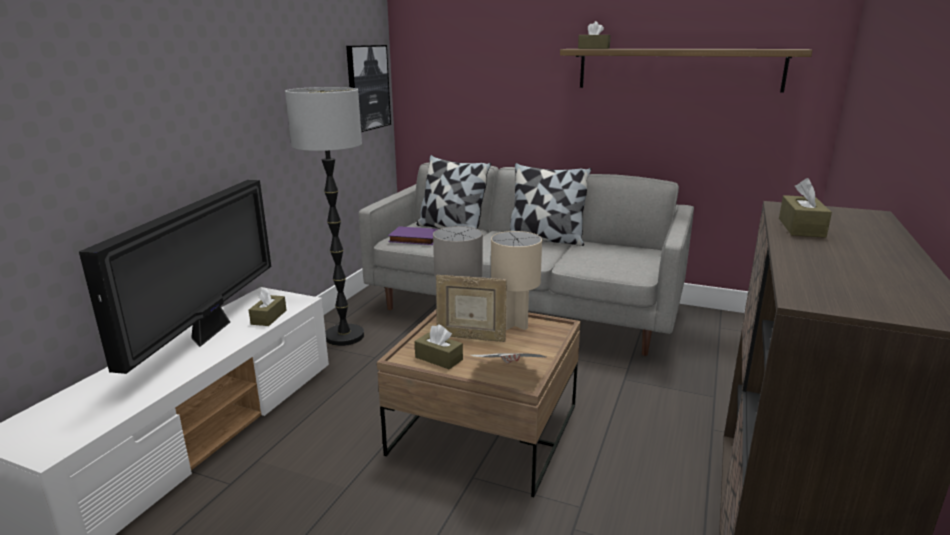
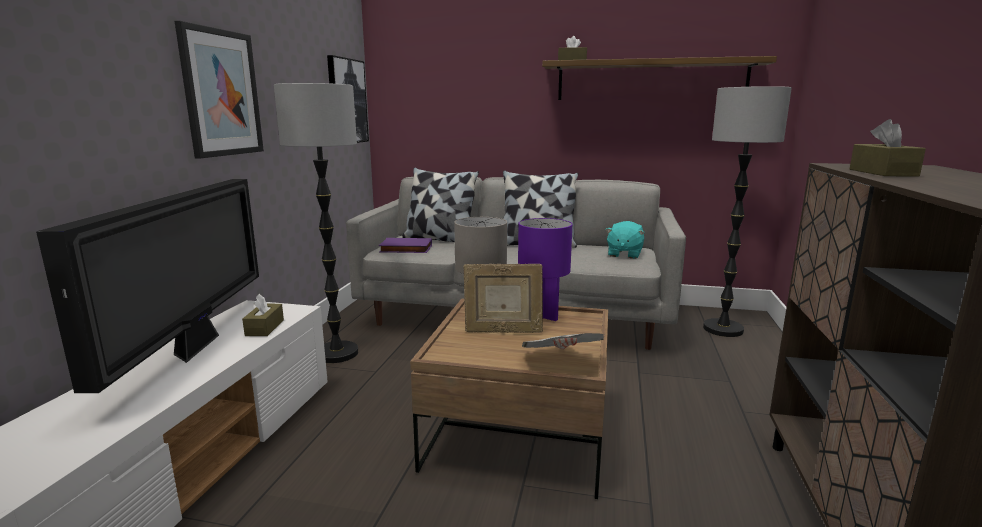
camera: 10 degrees left, 5 degrees down
brown tissue box [415,325,463,369] -> none
beige table lamp [491,231,542,330] -> purple table lamp [518,218,572,321]
none -> picture [175,21,264,159]
none -> turquoise plush toy [605,221,645,259]
none -> floor lamp [703,86,792,337]

